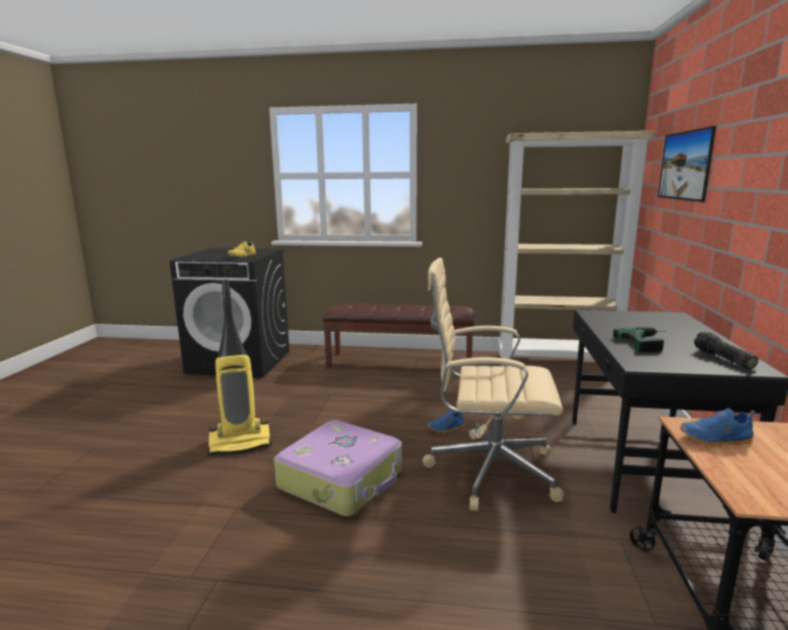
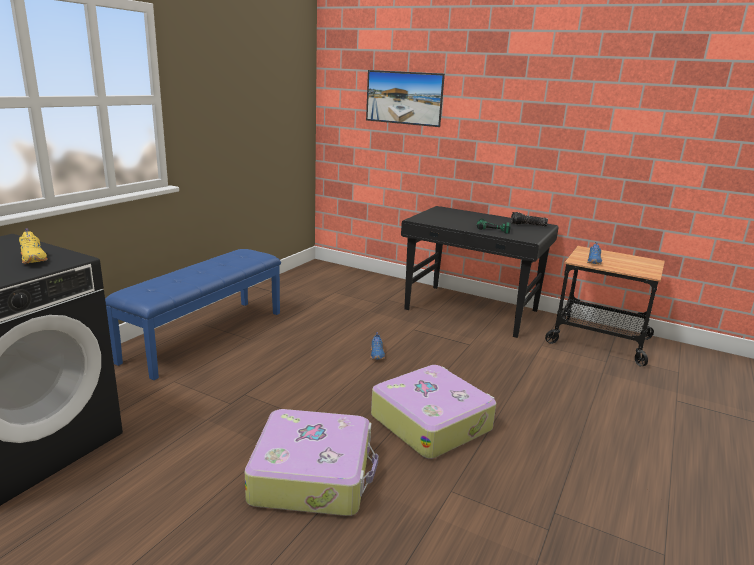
camera: 70 degrees left, 5 degrees up
vacuum cleaner [207,280,272,456] -> suitcase [245,409,379,516]
brown bench [323,303,475,367] -> blue bench [105,249,281,380]
beige office chair [423,258,564,511] -> none
beige bookcase [498,131,654,367] -> none

